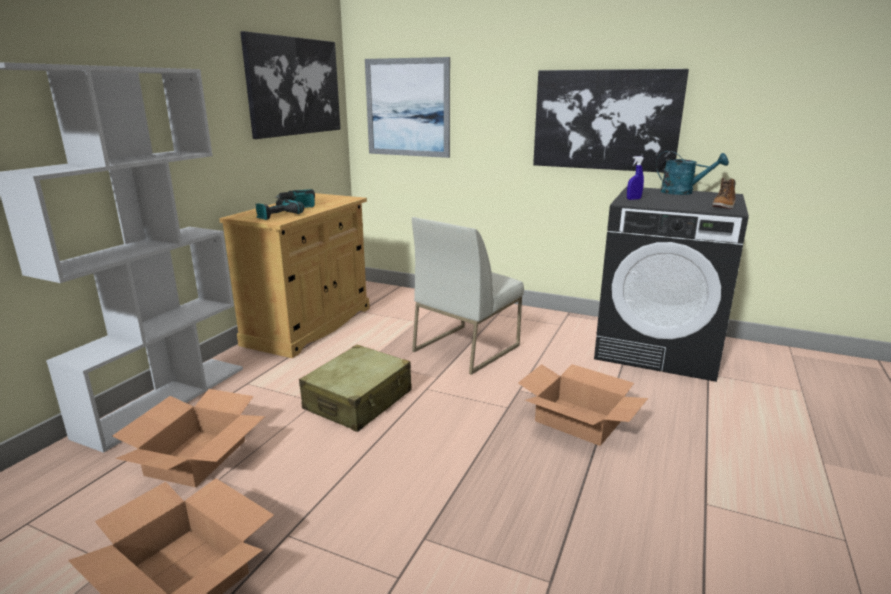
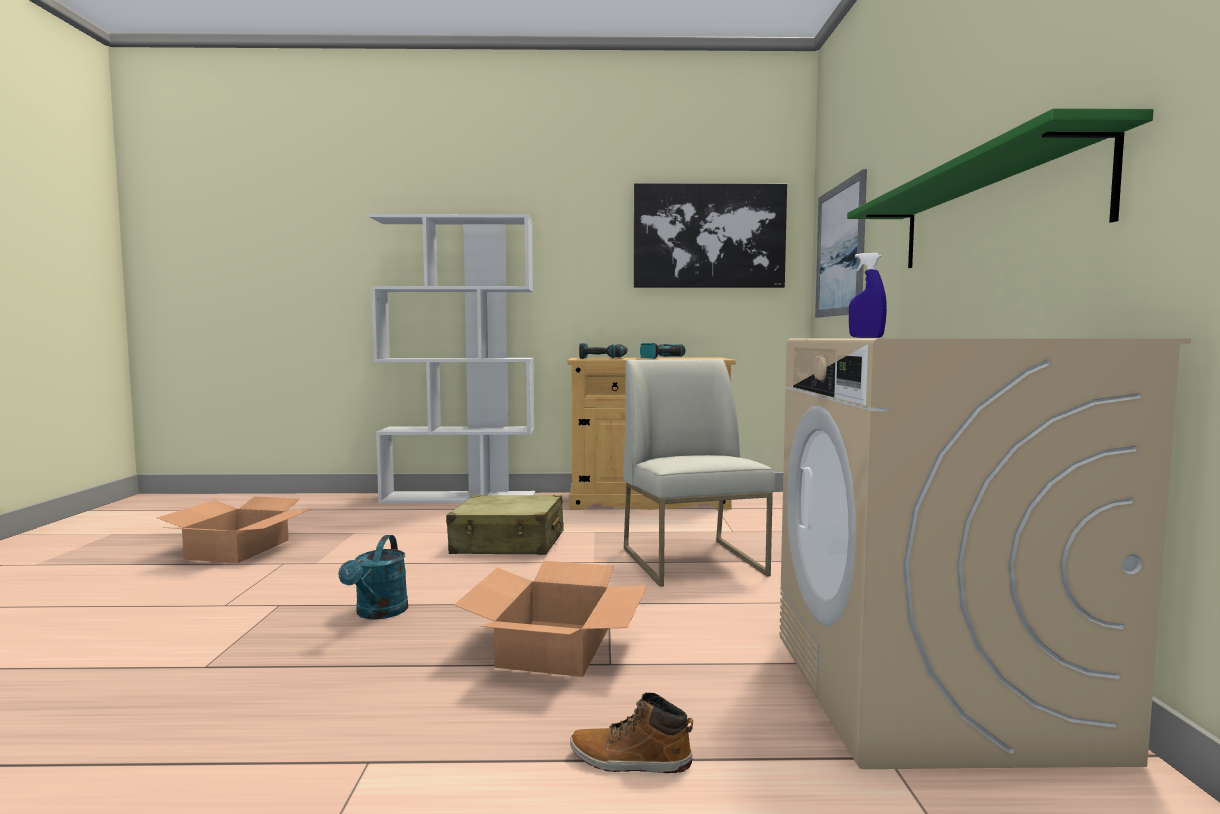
camera: 65 degrees right, 15 degrees down
cardboard box [112,389,265,487] -> none
white chair [412,217,524,375] -> white chair turned 60 degrees clockwise [624,359,775,587]
picture [533,69,689,173] -> green shelf [847,108,1153,268]
black washing machine [594,186,749,382] -> beige washing machine [779,338,1191,769]
turquoise watering can [656,151,729,195] -> turquoise watering can moved to [338,535,408,619]
boot [712,178,736,209] -> boot moved to [570,693,693,773]

